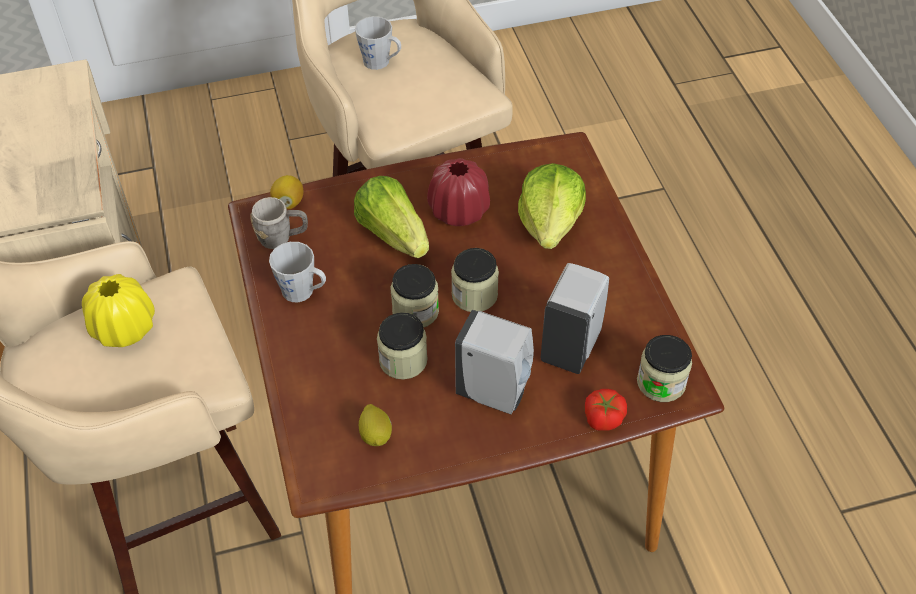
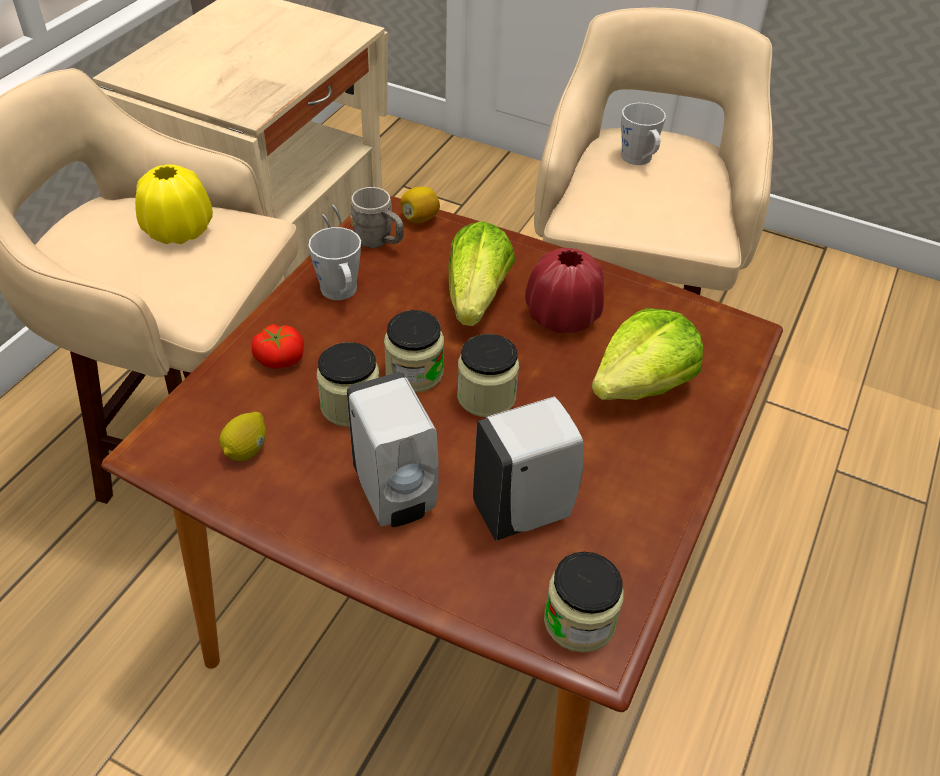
camera: 40 degrees right, 5 degrees down
tomato [585,389,627,430] -> tomato moved to [251,324,304,369]

